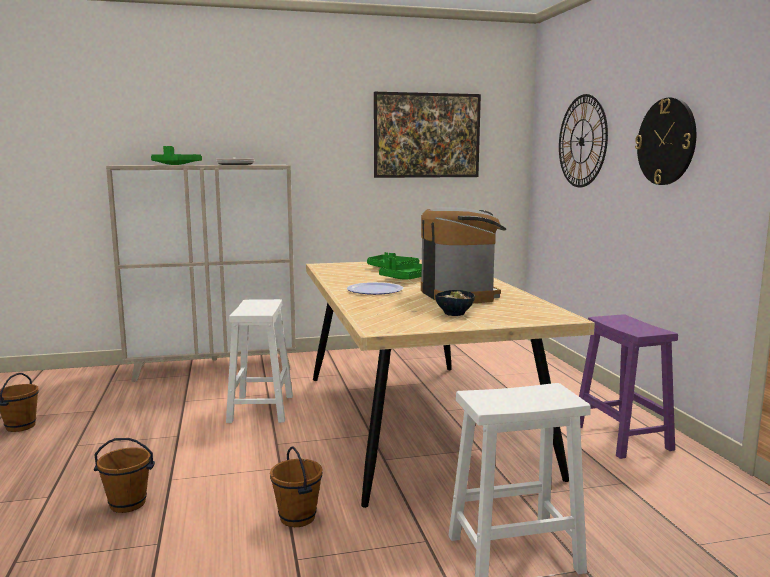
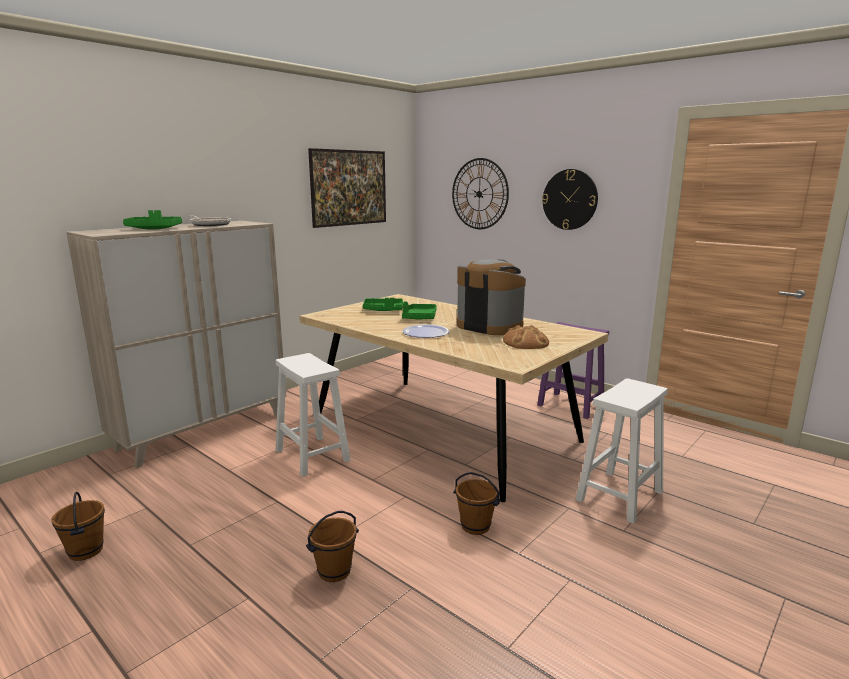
camera: 35 degrees left, 5 degrees up
bowl [435,290,475,316] -> bread [503,325,549,349]

